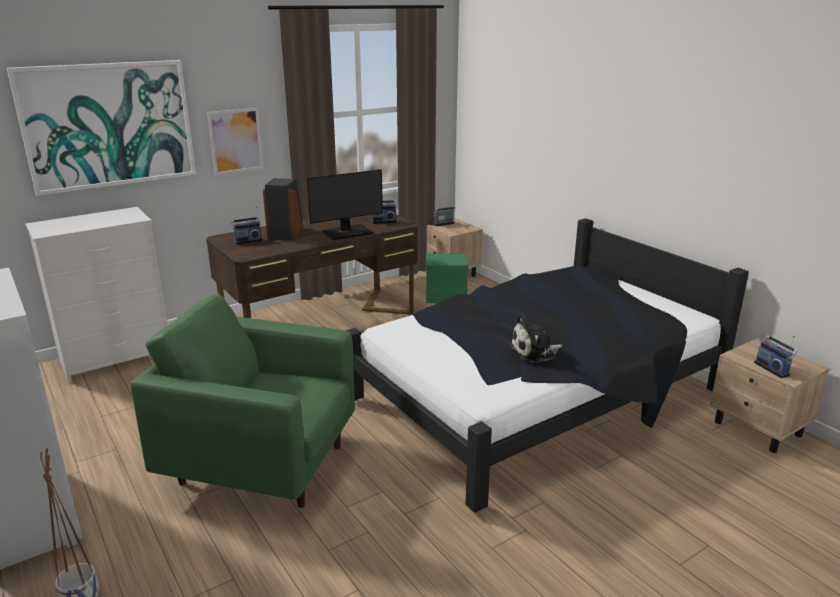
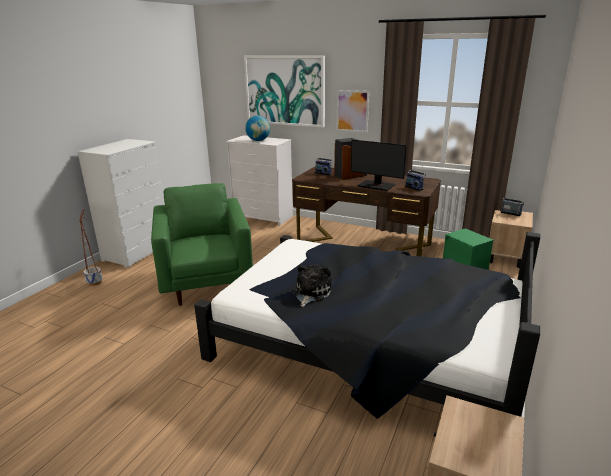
camera: 60 degrees right, 0 degrees up
plush toy [509,314,563,363] -> plush toy turned 75 degrees clockwise [294,264,332,307]
radio [754,335,798,378] -> none
none -> globe [245,116,270,141]

